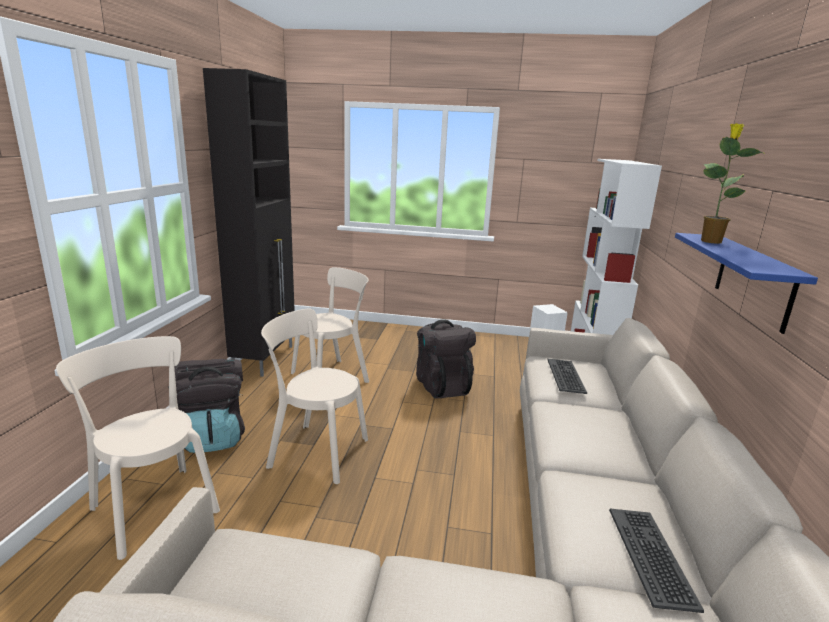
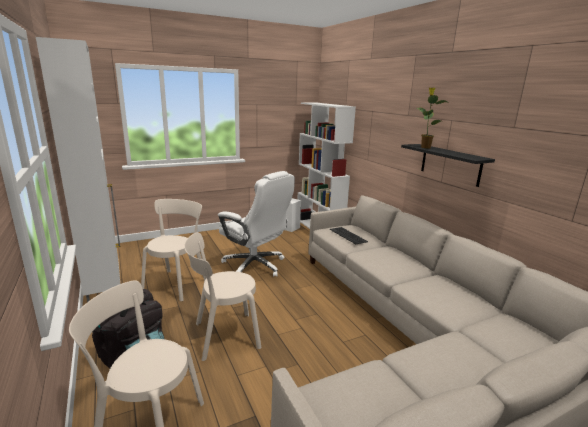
camera: 35 degrees left, 0 degrees up
black cabinet [203,68,295,377] -> white cabinet [36,37,120,302]
black backpack [416,319,476,398] -> white office chair [218,171,295,277]
keyboard [609,509,704,613] -> none
blue shelf [675,233,818,334] -> black shelf [401,144,495,187]

